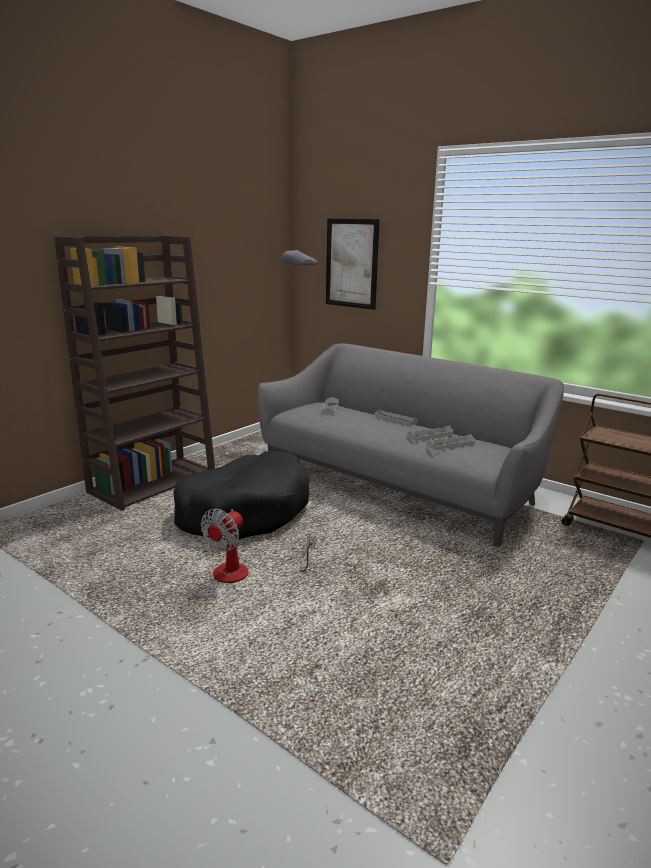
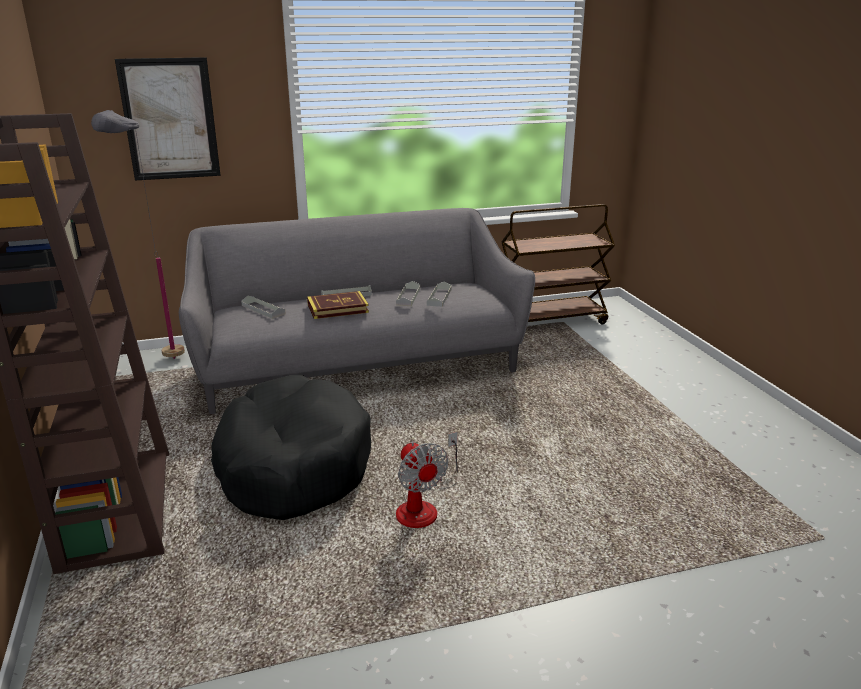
camera: 55 degrees left, 5 degrees up
none -> book [307,291,369,319]

